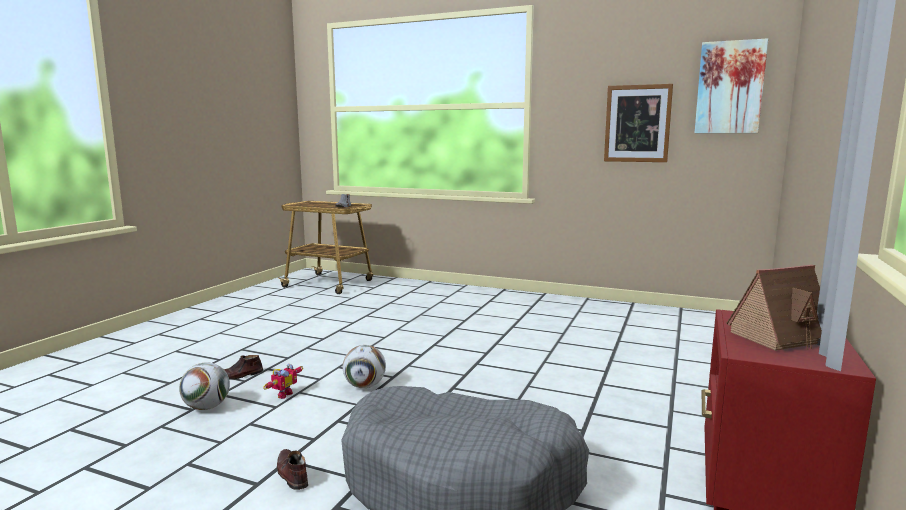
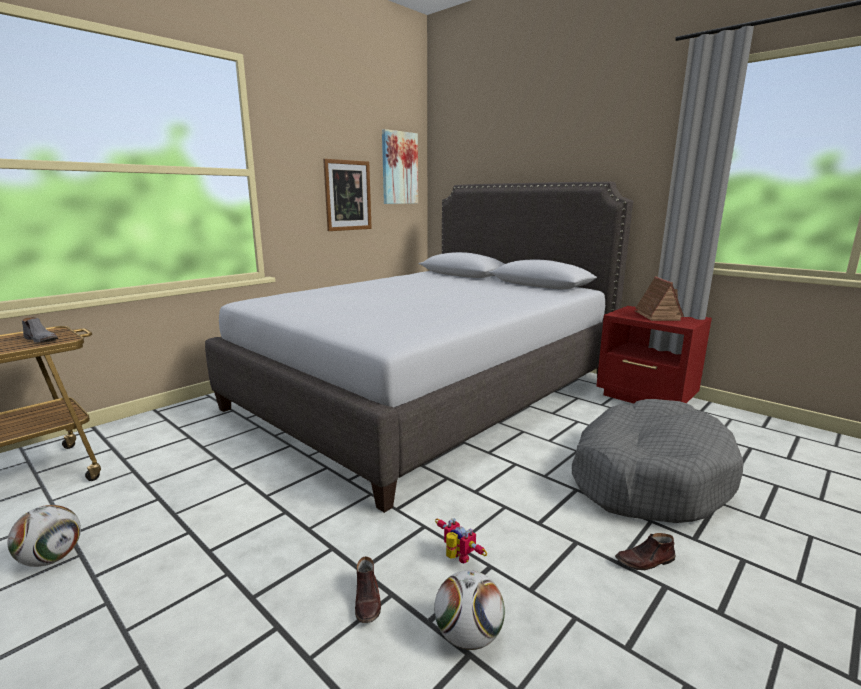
camera: 70 degrees left, 5 degrees up
football [343,345,386,388] -> football moved to [8,505,81,567]
none -> grey bed [205,182,633,513]

